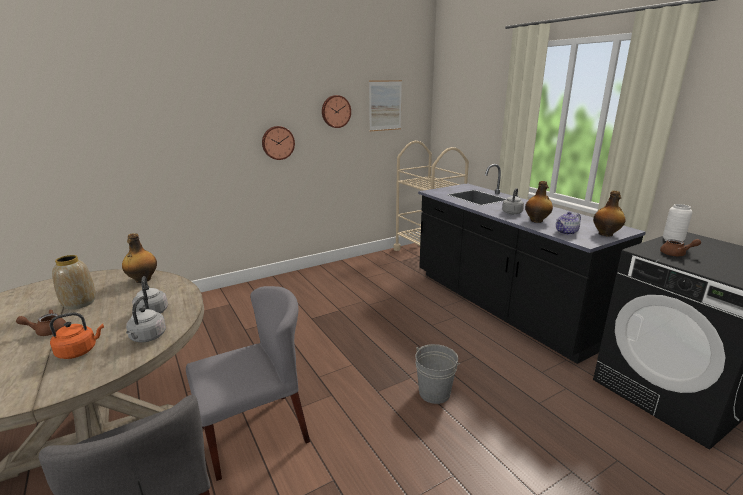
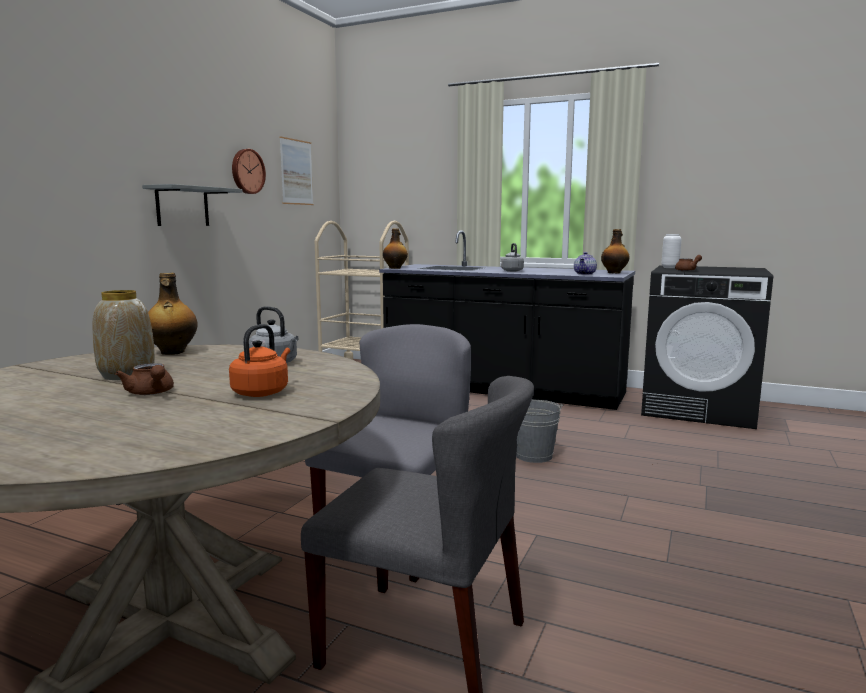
camera: 35 degrees left, 10 degrees down
brown teapot [16,309,66,336] -> brown teapot turned 75 degrees counterclockwise [115,363,174,395]
grey kettle [126,296,166,342] -> none
wall clock [262,126,295,160] -> grey shelf [142,184,243,226]
bottle [525,181,553,223] -> bottle moved to [383,228,408,269]

